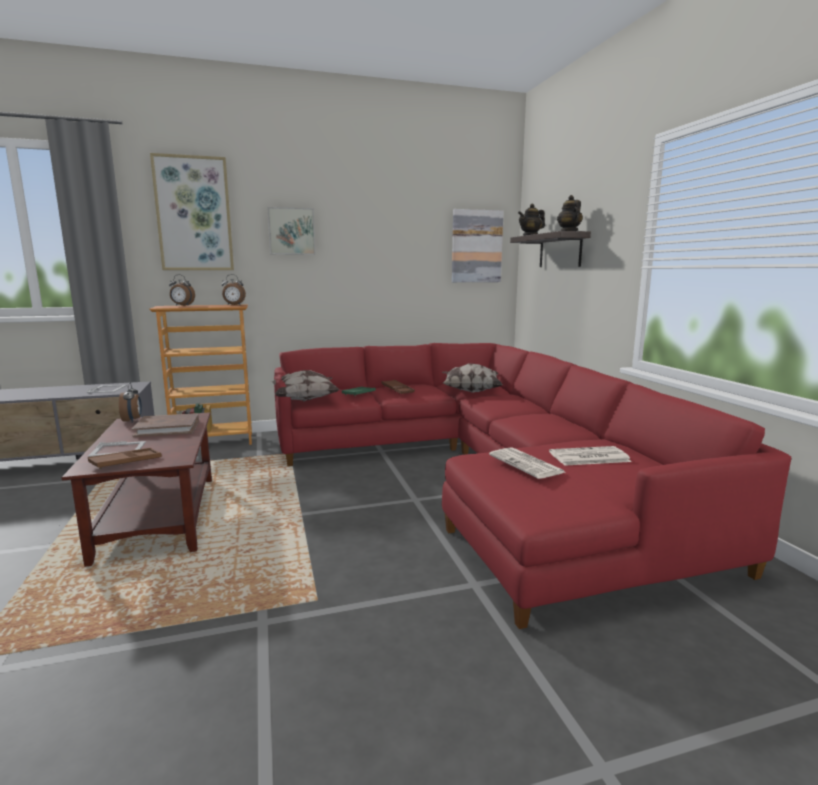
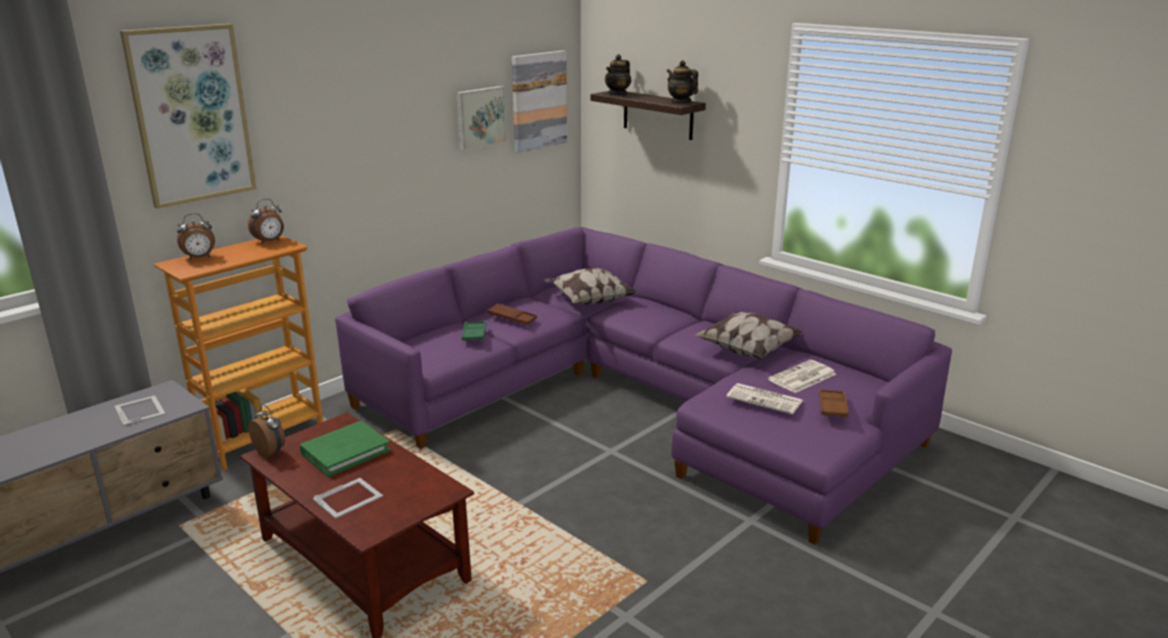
camera: 30 degrees left, 10 degrees up
brown tray [88,448,161,469] -> brown tray moved to [819,389,849,418]
brown book [132,413,199,437] -> green book [300,421,391,477]
picture [267,207,315,255] -> picture moved to [456,86,506,151]
pillow [271,370,340,402] -> pillow moved to [695,312,803,359]
red sofa [274,343,791,629] -> purple sofa [335,227,952,545]

